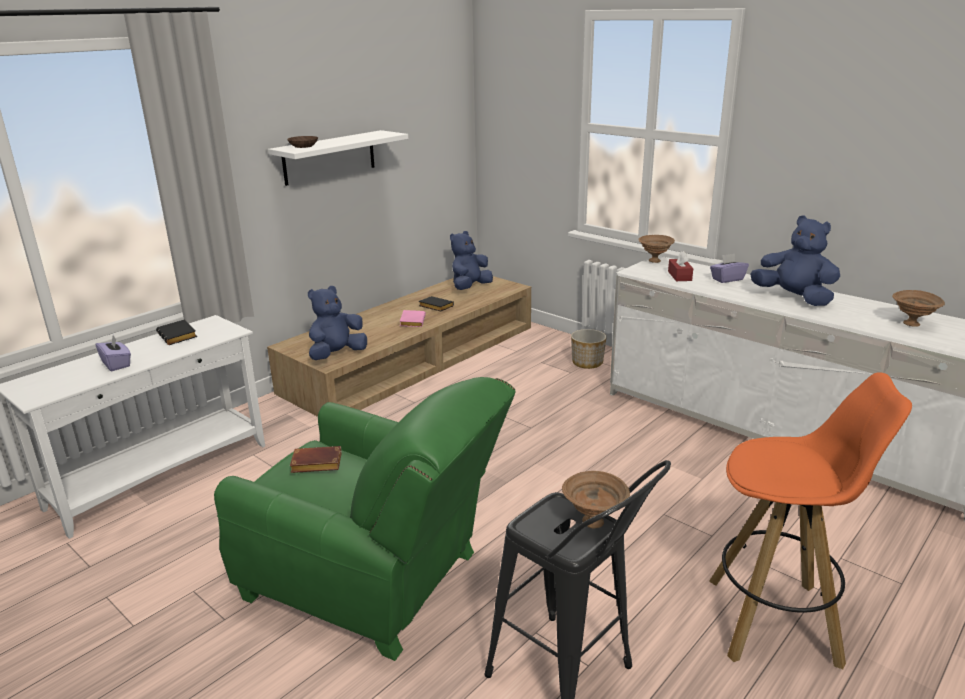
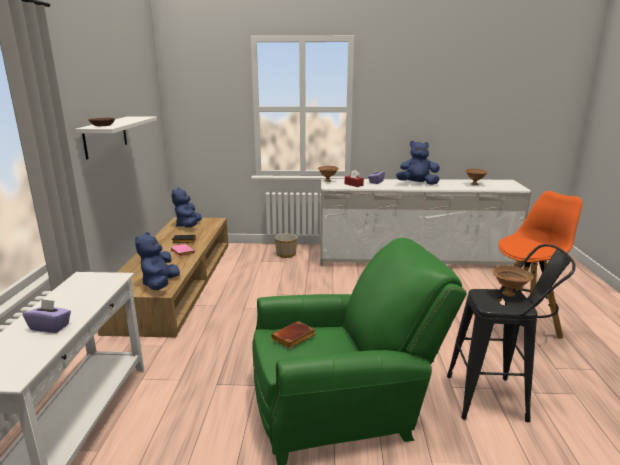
camera: 40 degrees left, 5 degrees down
black book [156,320,197,345] -> none

